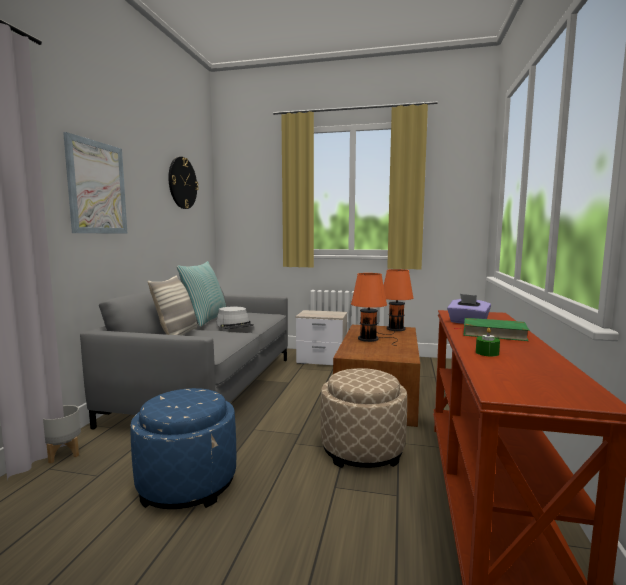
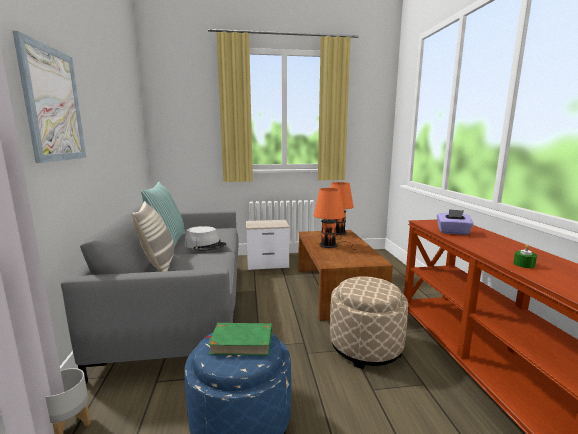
camera: 20 degrees left, 5 degrees up
wall clock [168,157,199,209] -> none
green book [454,318,529,341] -> green book moved to [206,323,272,356]

